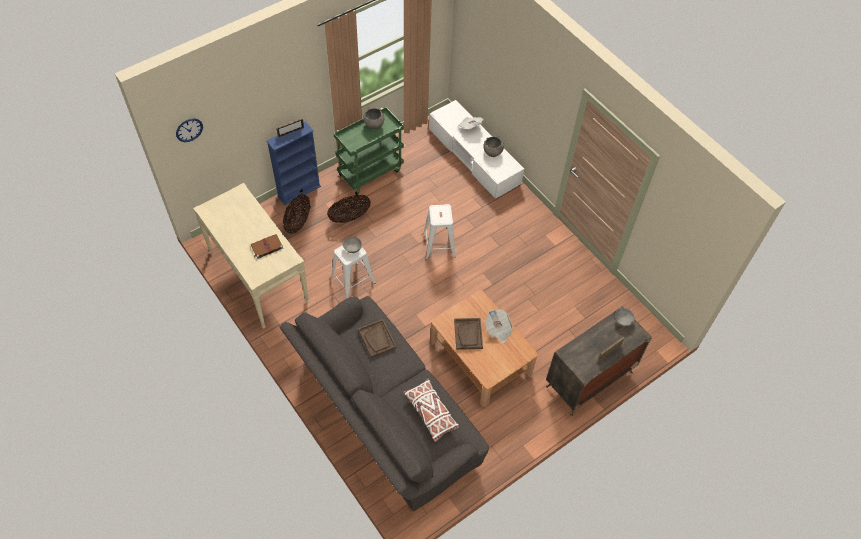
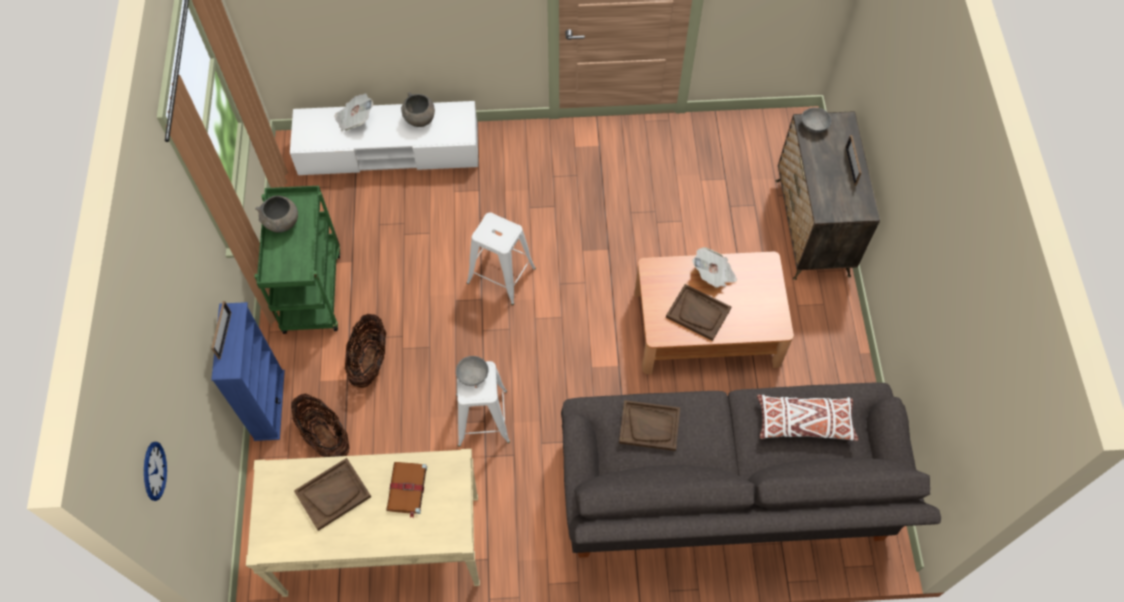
camera: 55 degrees left, 5 degrees up
none -> brown tray [294,458,371,531]

